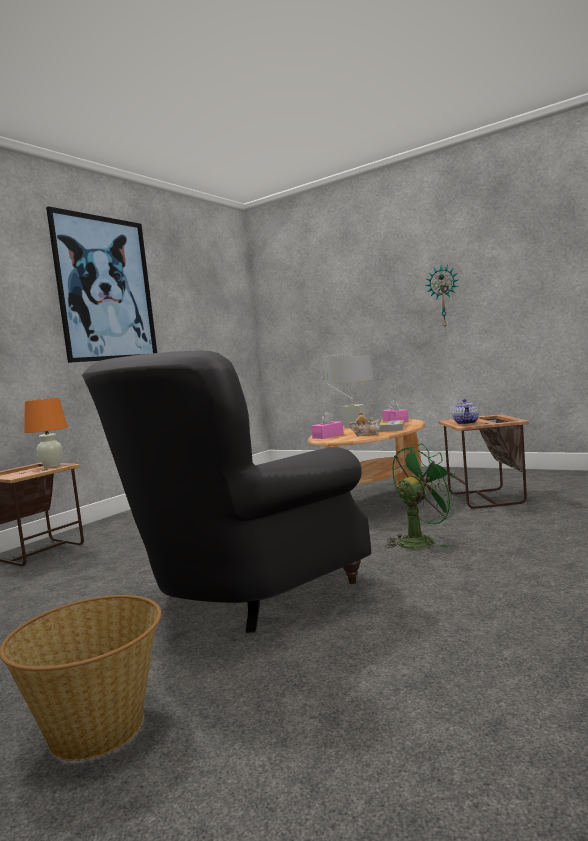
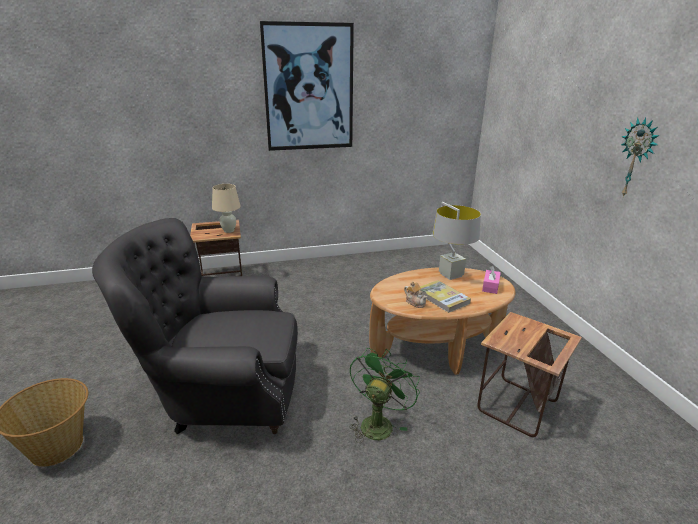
camera: 40 degrees right, 20 degrees up
orange table lamp [24,398,68,468] -> beige table lamp [212,184,241,233]
pink tissue box [311,411,344,439] -> none
green fan [385,444,460,549] -> green fan turned 75 degrees counterclockwise [349,348,420,443]
teapot [452,399,479,425] -> none

